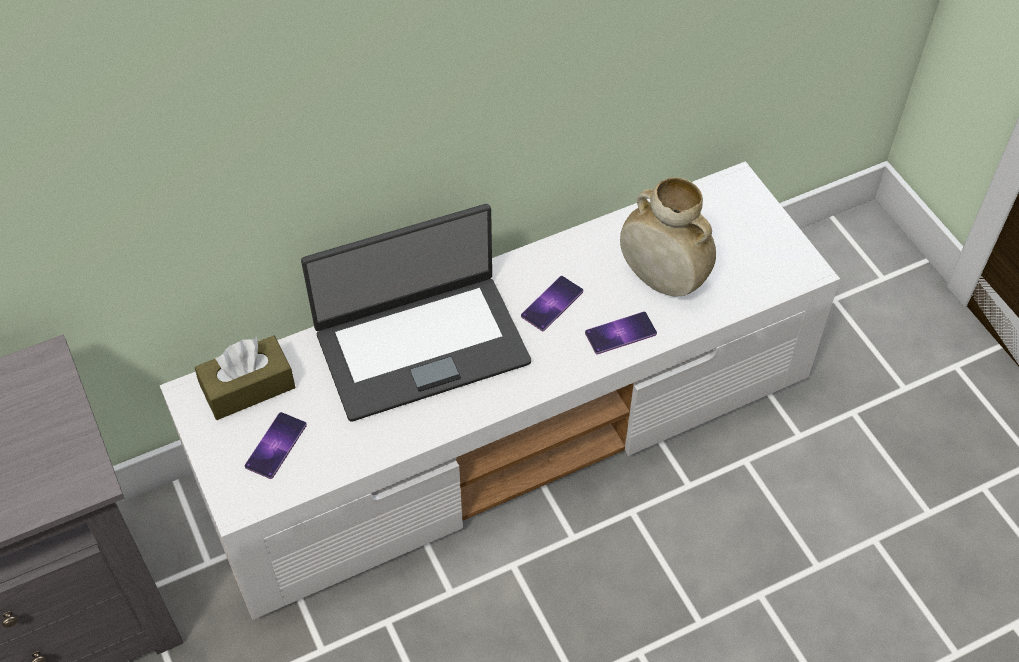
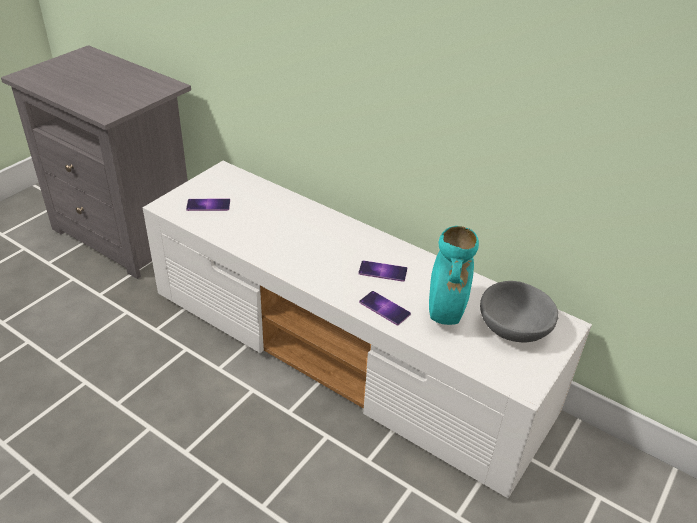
camera: 60 degrees right, 15 degrees down
brown tissue box [195,335,295,420] -> none
laptop [301,204,531,422] -> none
beige vase [620,177,716,296] -> turquoise vase [429,226,479,325]
none -> grey bowl [480,281,558,343]

